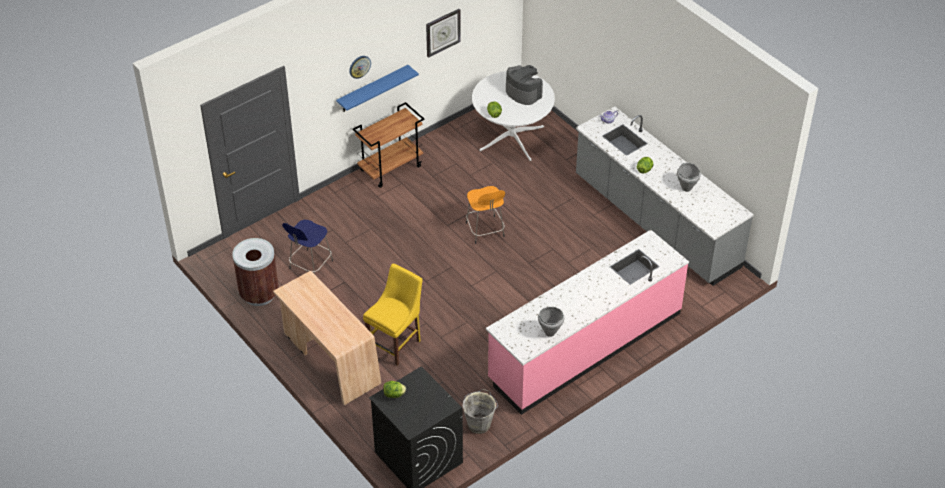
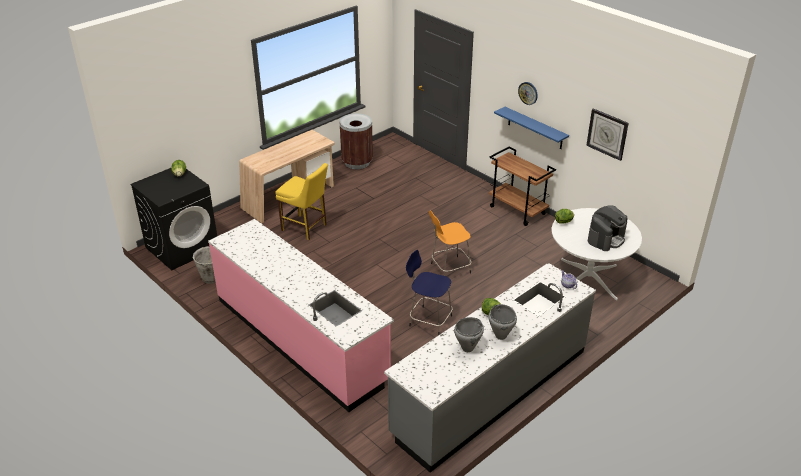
camera: 85 degrees right, 10 degrees down
blue stool [282,220,333,274] -> blue stool moved to [406,250,453,335]
grey cooking pot [538,307,564,337] -> grey cooking pot moved to [488,304,517,340]

